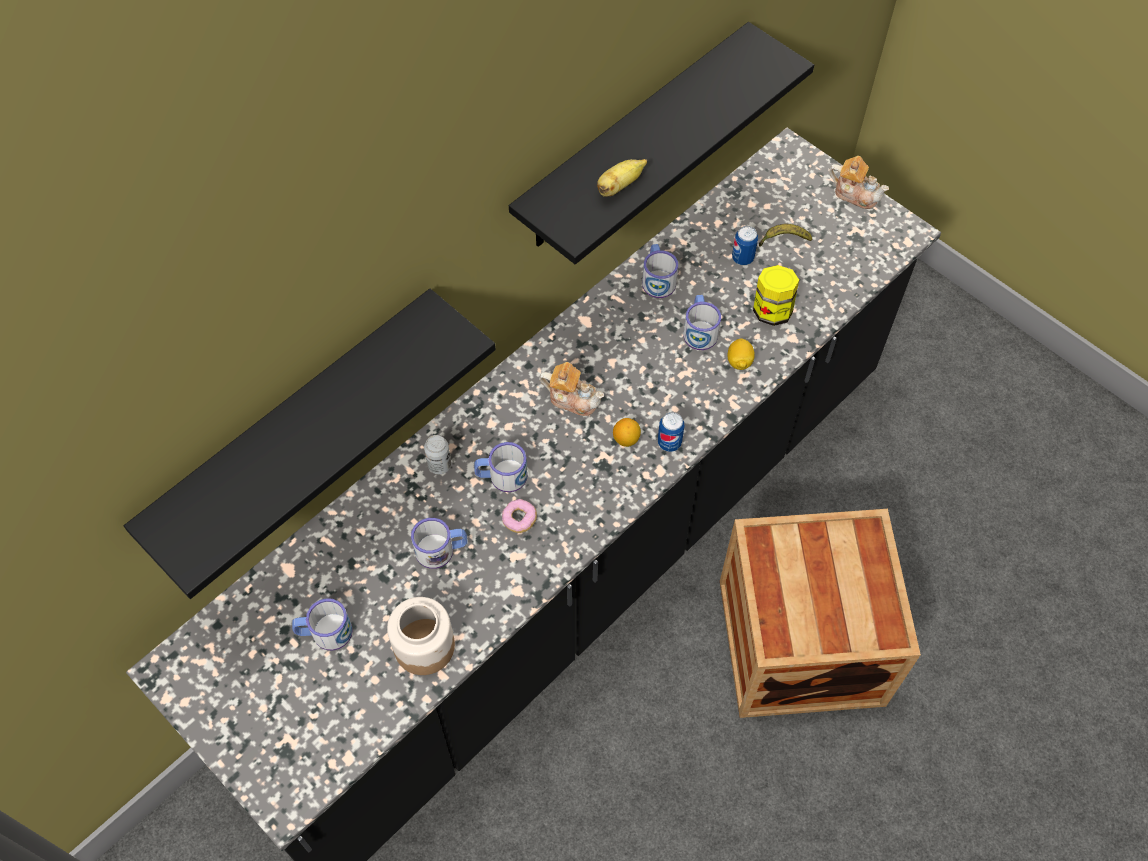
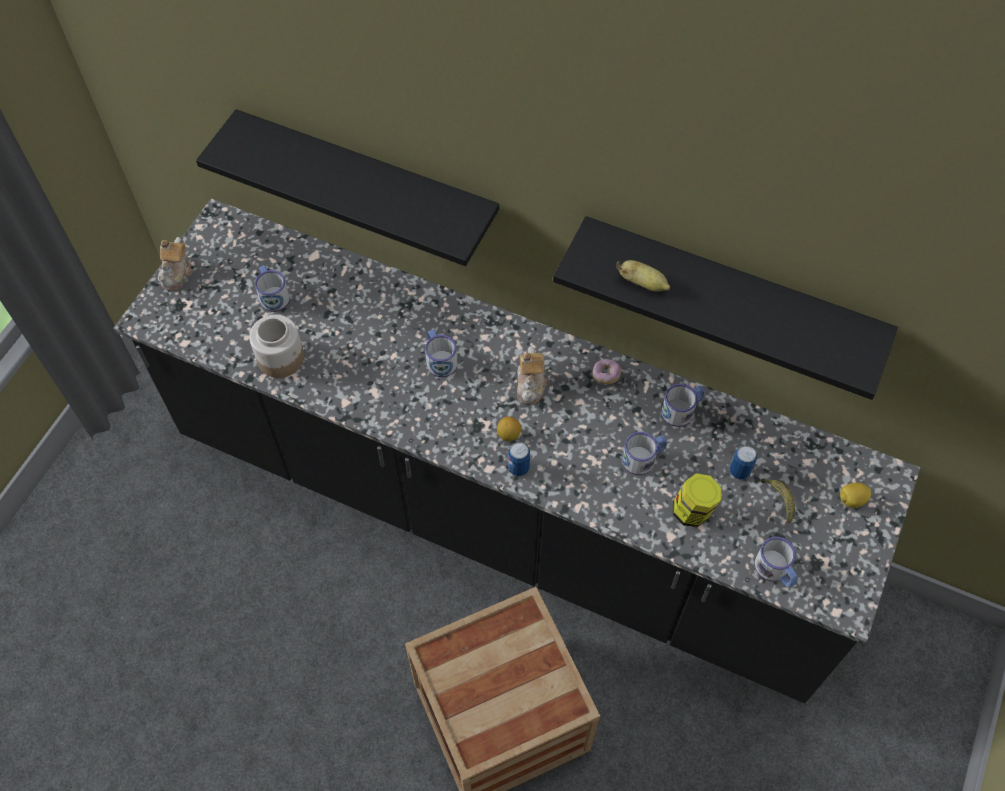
camera: 70 degrees right, 0 degrees up
mug [411,518,468,569] -> mug moved to [754,537,798,588]
can [424,435,452,474] -> none
donut [502,499,537,533] -> donut moved to [593,359,621,384]
lemon [727,339,755,370] -> lemon moved to [840,483,871,508]
teapot [829,156,889,209] -> teapot moved to [158,237,193,291]

